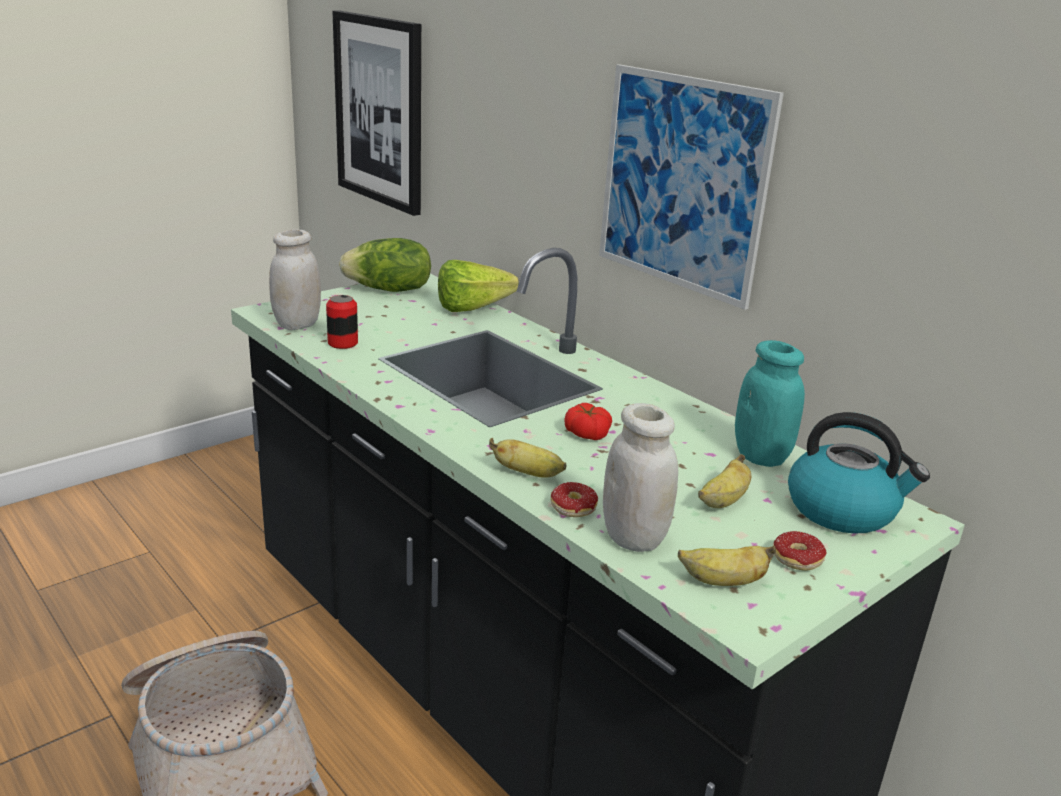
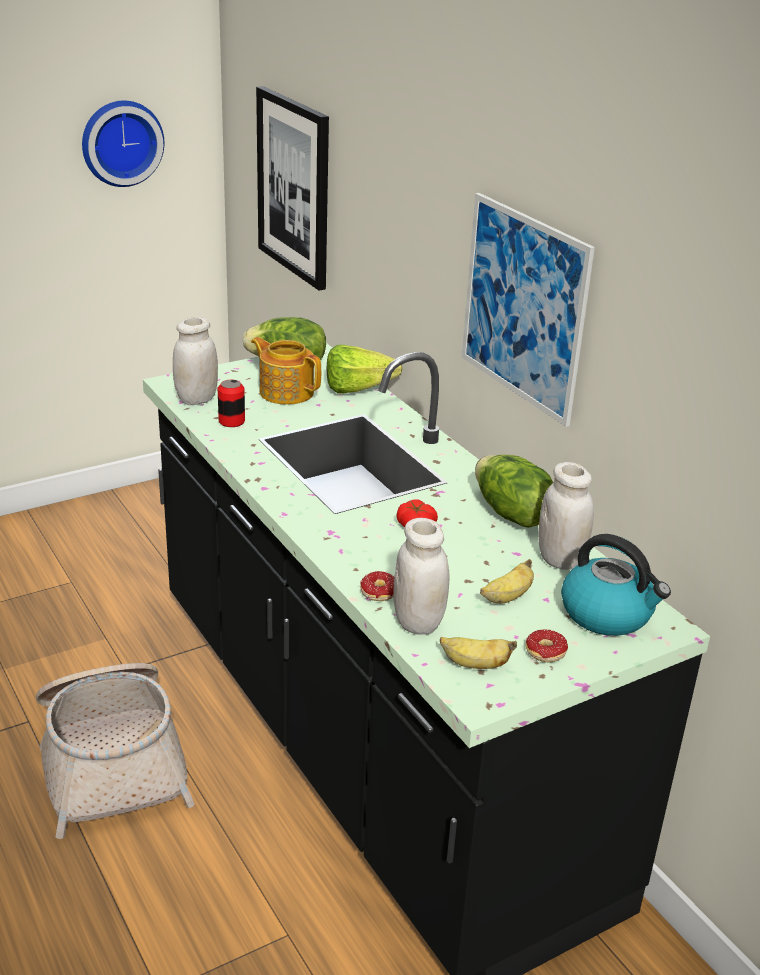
camera: 10 degrees right, 5 degrees up
banana [489,438,566,478] -> none
turquoise jar [735,340,805,467] -> white jar [538,462,594,570]
none -> wall clock [82,100,164,187]
none -> teapot [251,337,321,405]
none -> lettuce [475,454,553,528]

